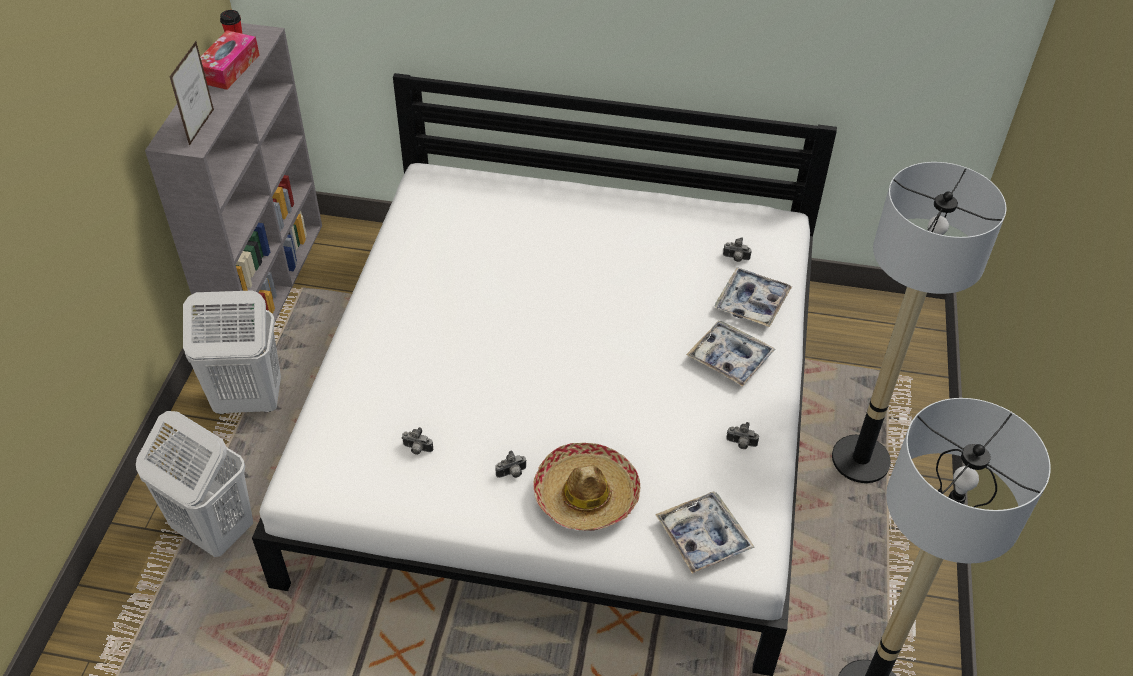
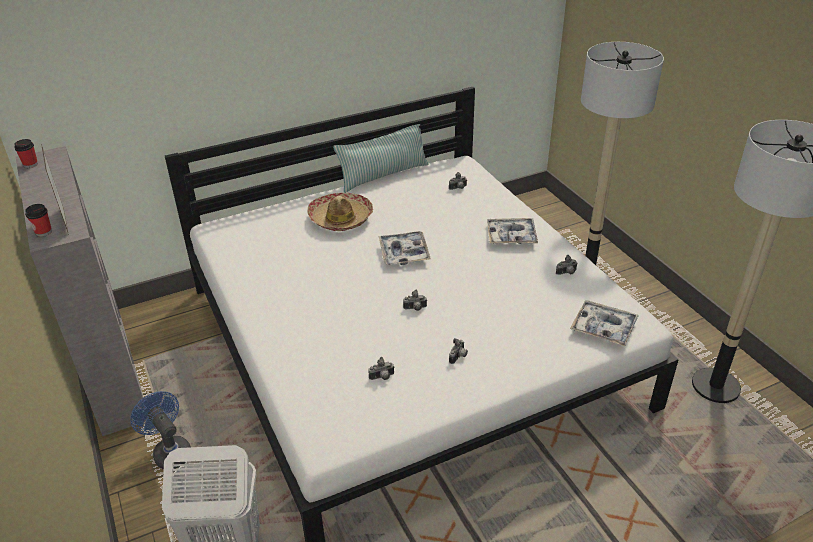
camera: 35 degrees left, 10 degrees down
white laundry basket [183,290,281,414] -> blue fan [130,391,191,470]
tissue box [200,30,259,90] -> none
hat [533,443,641,531] -> hat moved to [307,193,373,231]
tray [714,267,792,327] -> tray moved to [378,231,431,265]
none -> cup [25,204,52,237]
none -> pillow [333,124,428,193]
none -> camera [403,290,427,311]

